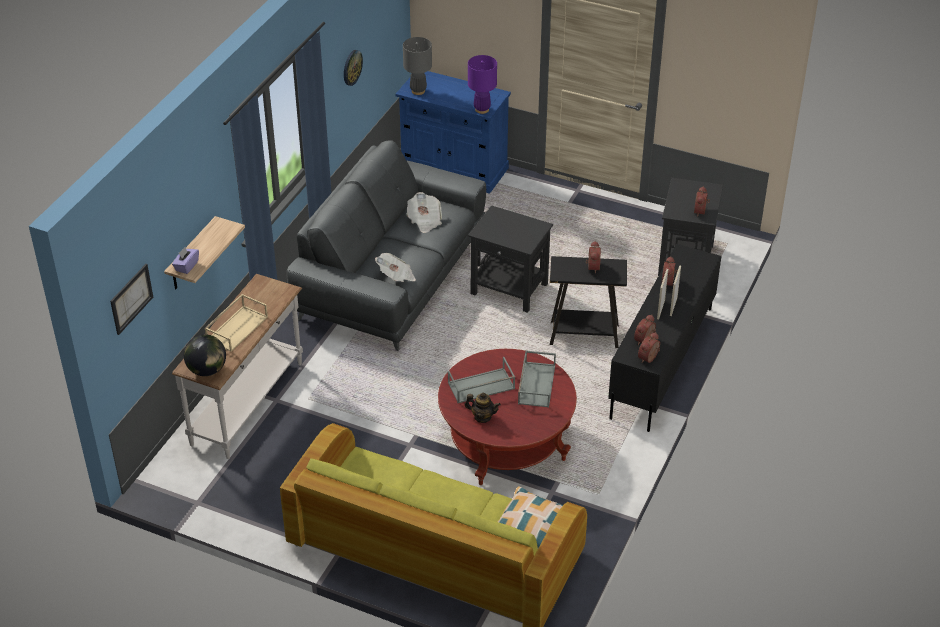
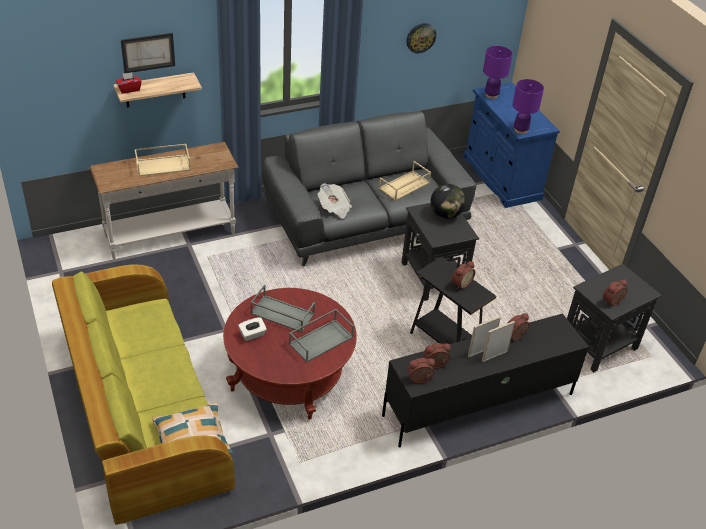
camera: 40 degrees right, 0 degrees up
picture [110,264,153,335] -> picture moved to [121,33,175,73]
purple tissue box [172,247,199,274] -> red tissue box [116,72,142,94]
globe [184,334,226,376] -> globe moved to [430,184,466,219]
grey table lamp [403,37,432,95] -> purple table lamp [483,46,513,99]
newspaper [407,192,442,233] -> beige tray [378,161,431,201]
teapot [465,393,501,423] -> white tissue box [238,317,267,341]

